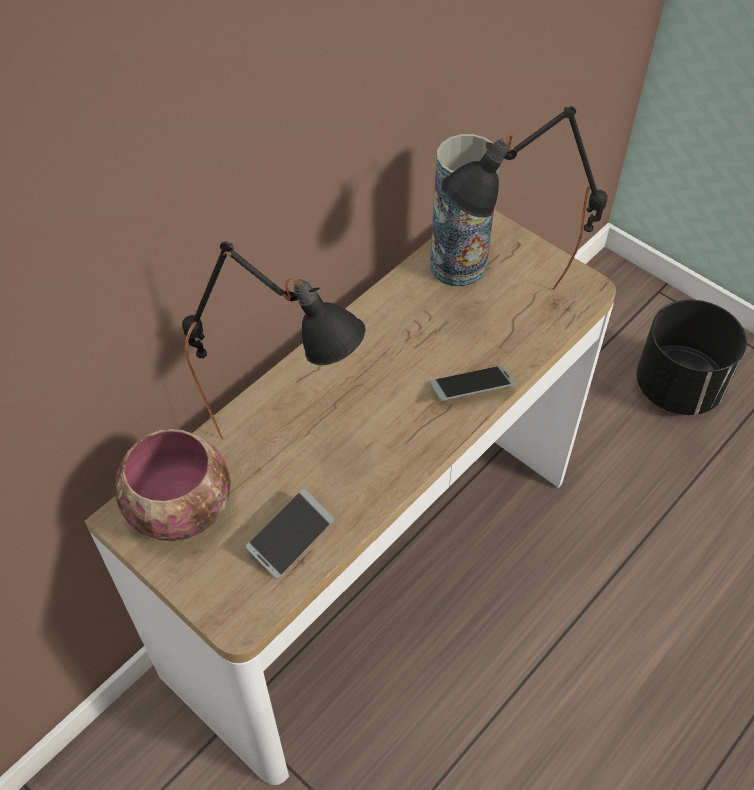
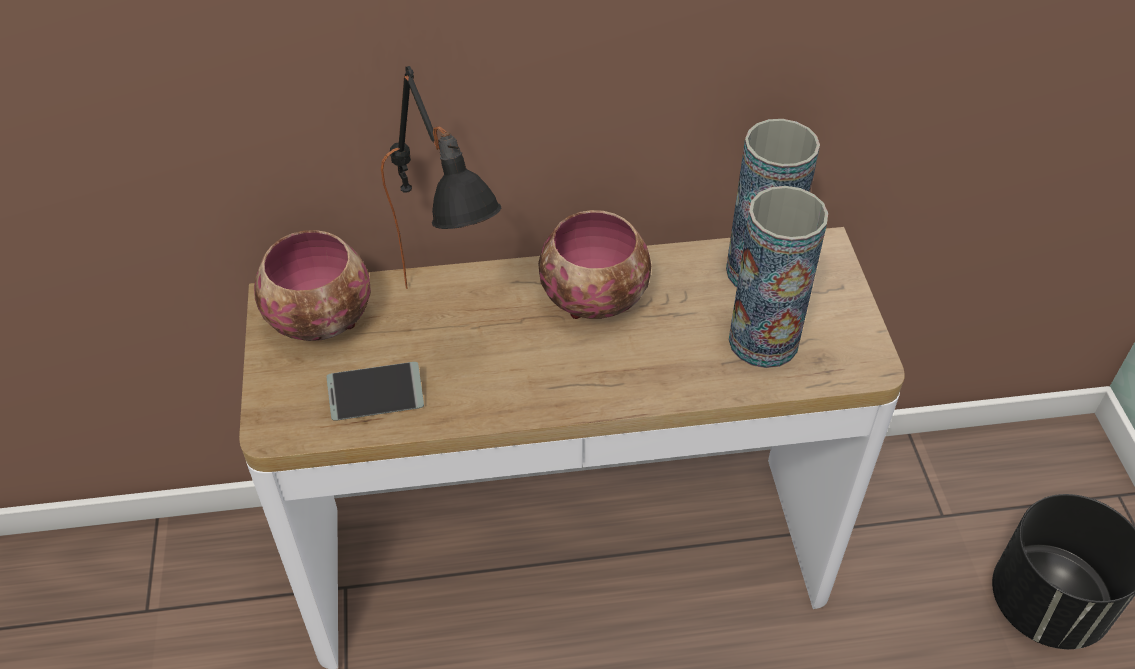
camera: 40 degrees right, 5 degrees down
phone [429,366,516,401] -> none
black table lamp [442,106,608,290] -> vase [729,186,828,368]
none -> bowl [538,210,651,319]

